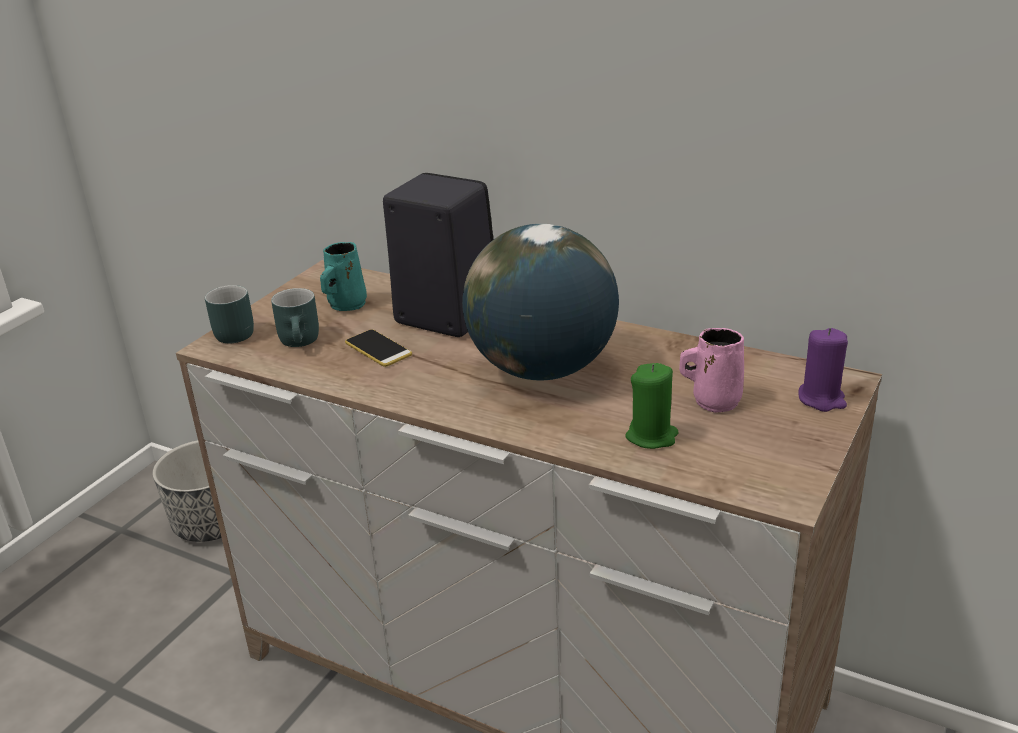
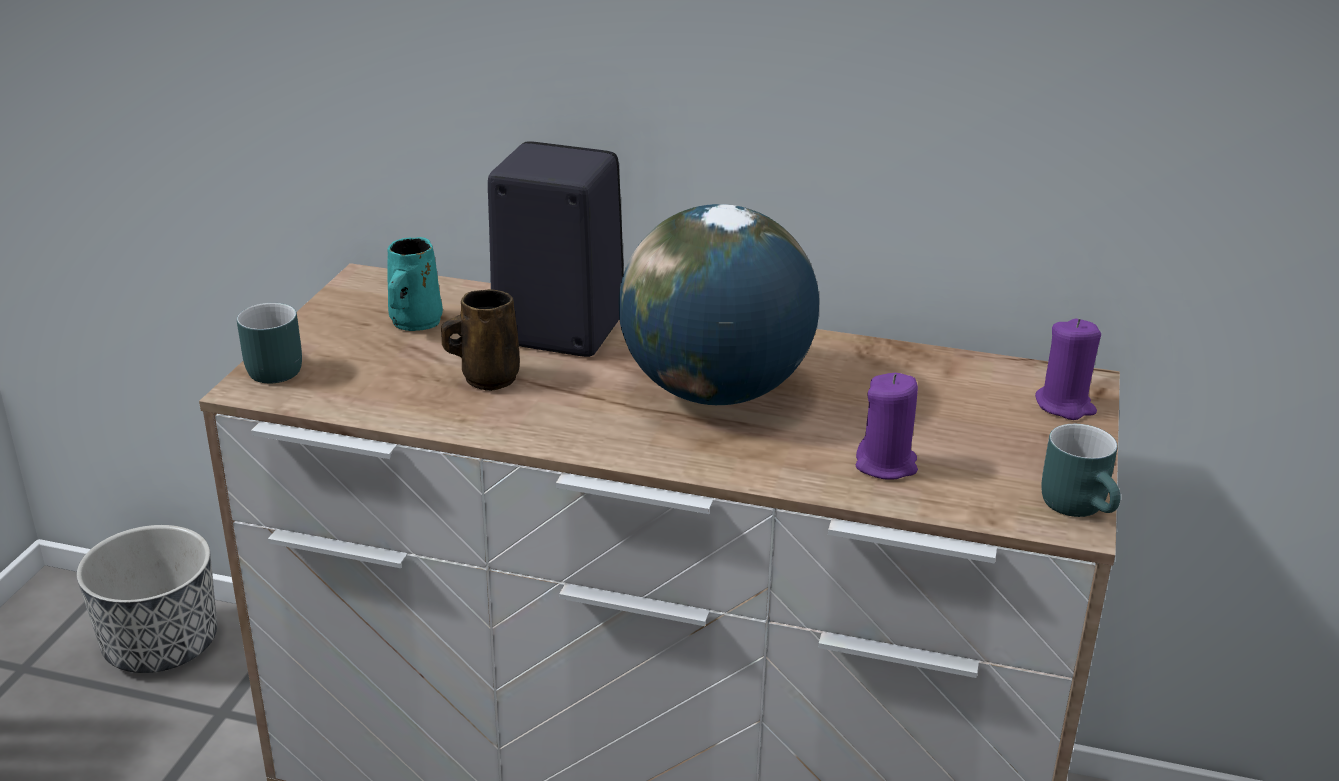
camera: 15 degrees left, 0 degrees up
turquoise mug [271,288,319,347] -> turquoise mug moved to [1041,424,1121,517]
phone [345,329,412,367] -> brown mug [441,289,520,391]
green candle [626,363,679,449] -> purple candle [856,373,918,480]
pink mug [679,328,744,413] -> none

